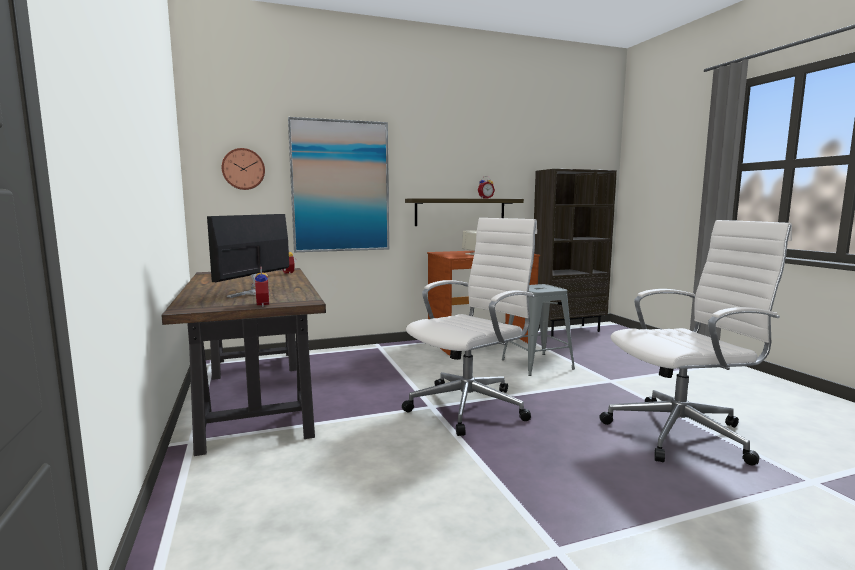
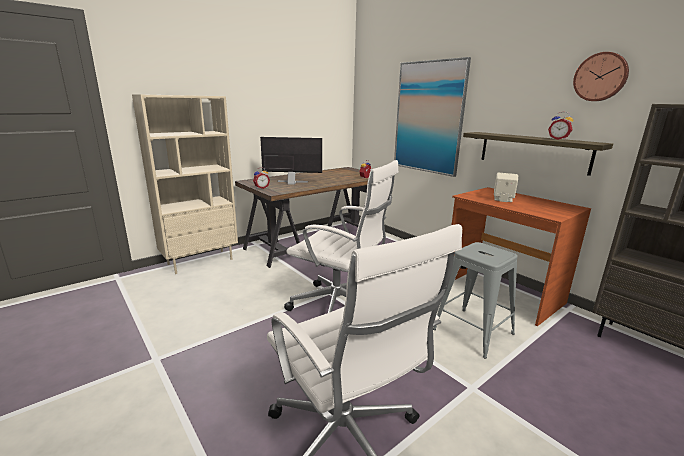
camera: 70 degrees right, 10 degrees up
wall clock [222,148,265,190] -> wall clock moved to [573,52,629,101]
none -> beige bookcase [132,94,238,274]

